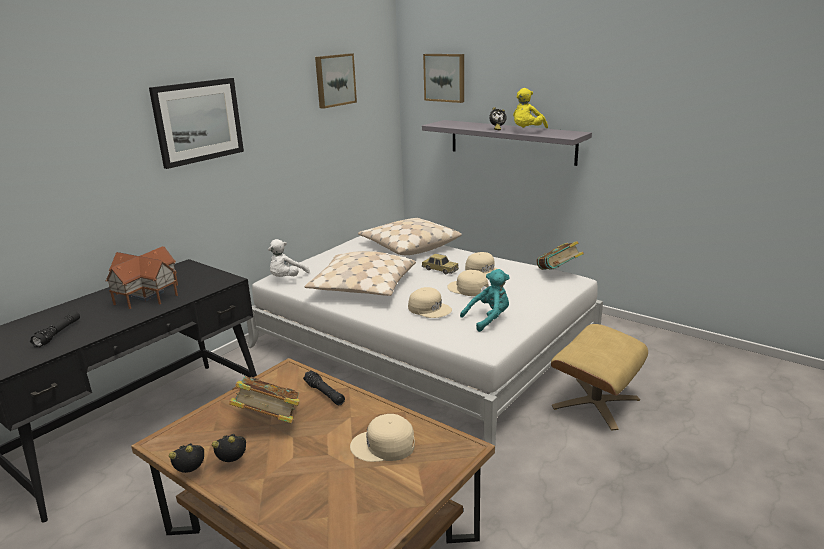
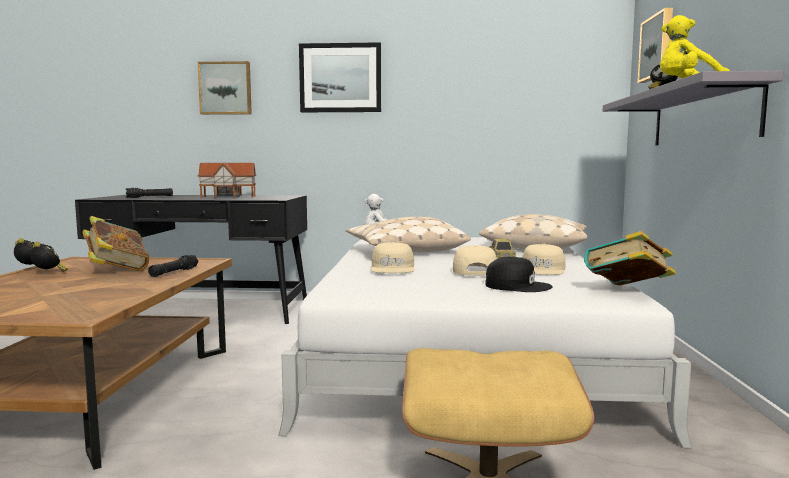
camera: 55 degrees right, 15 degrees down
picture [315,53,357,109] -> picture moved to [198,61,252,115]
beige cap [350,414,415,462] -> none
turquoise plush toy [460,269,510,332] -> none
none -> black cap [485,257,553,292]

